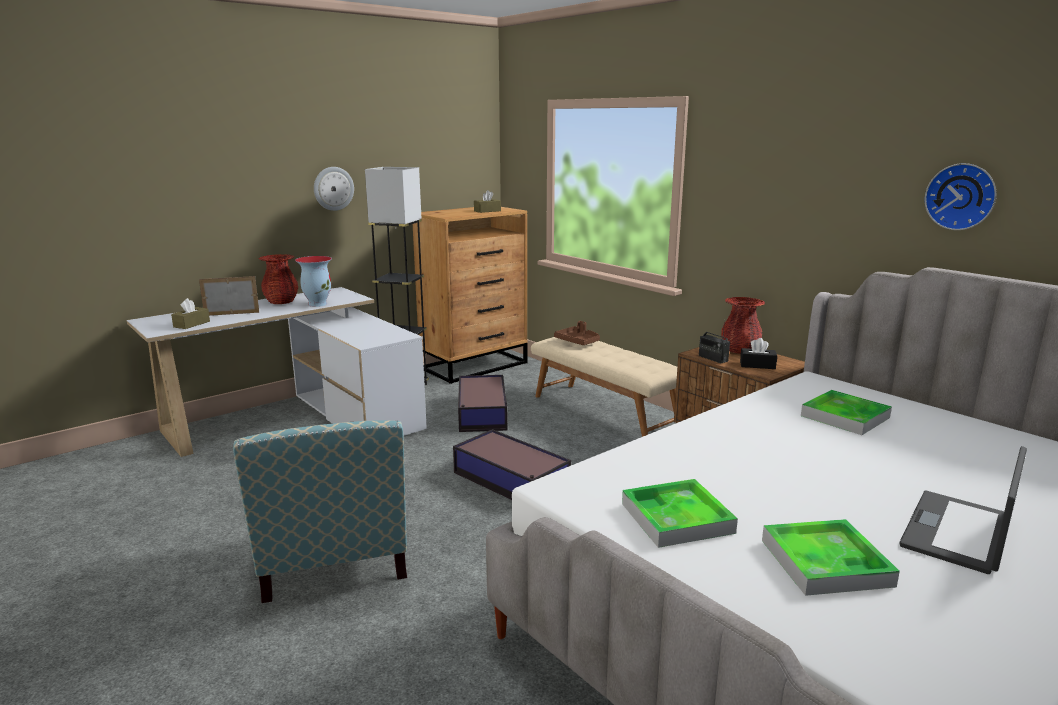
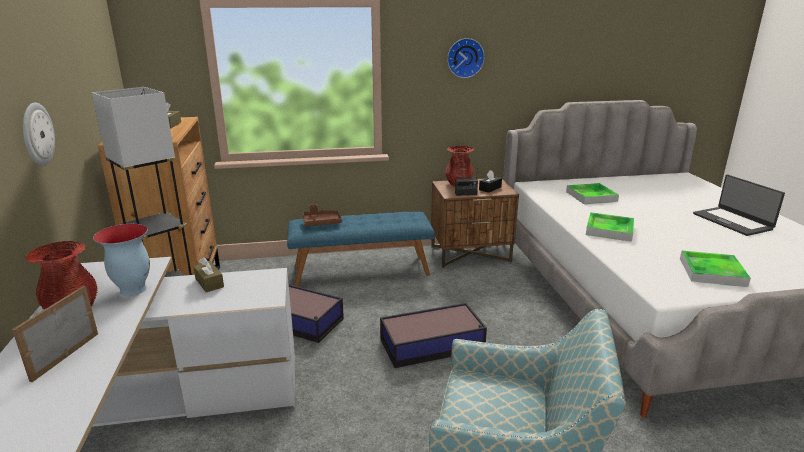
camera: 60 degrees left, 5 degrees up
brown tissue box [171,298,210,329] -> brown tissue box moved to [193,257,224,292]
beige bench [531,337,677,437] -> blue bench [287,212,435,286]
tray [762,519,900,596] -> tray moved to [586,212,634,242]
wall clock [925,163,997,230] -> wall clock moved to [447,38,485,78]

